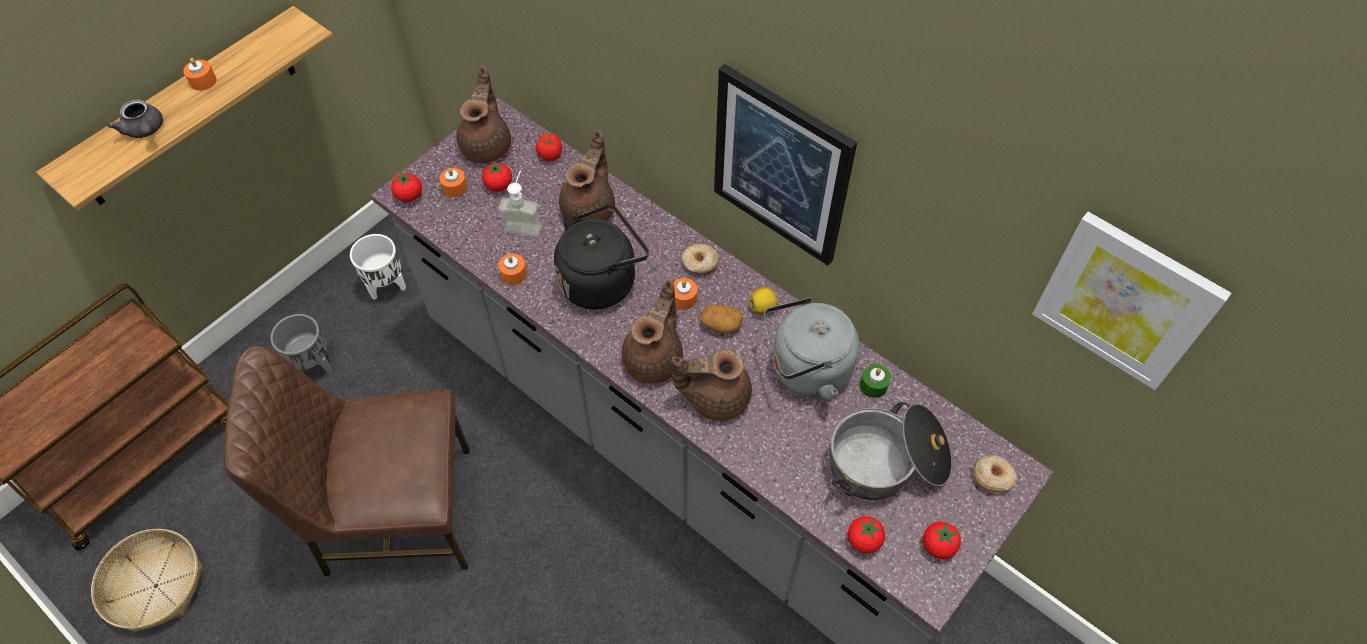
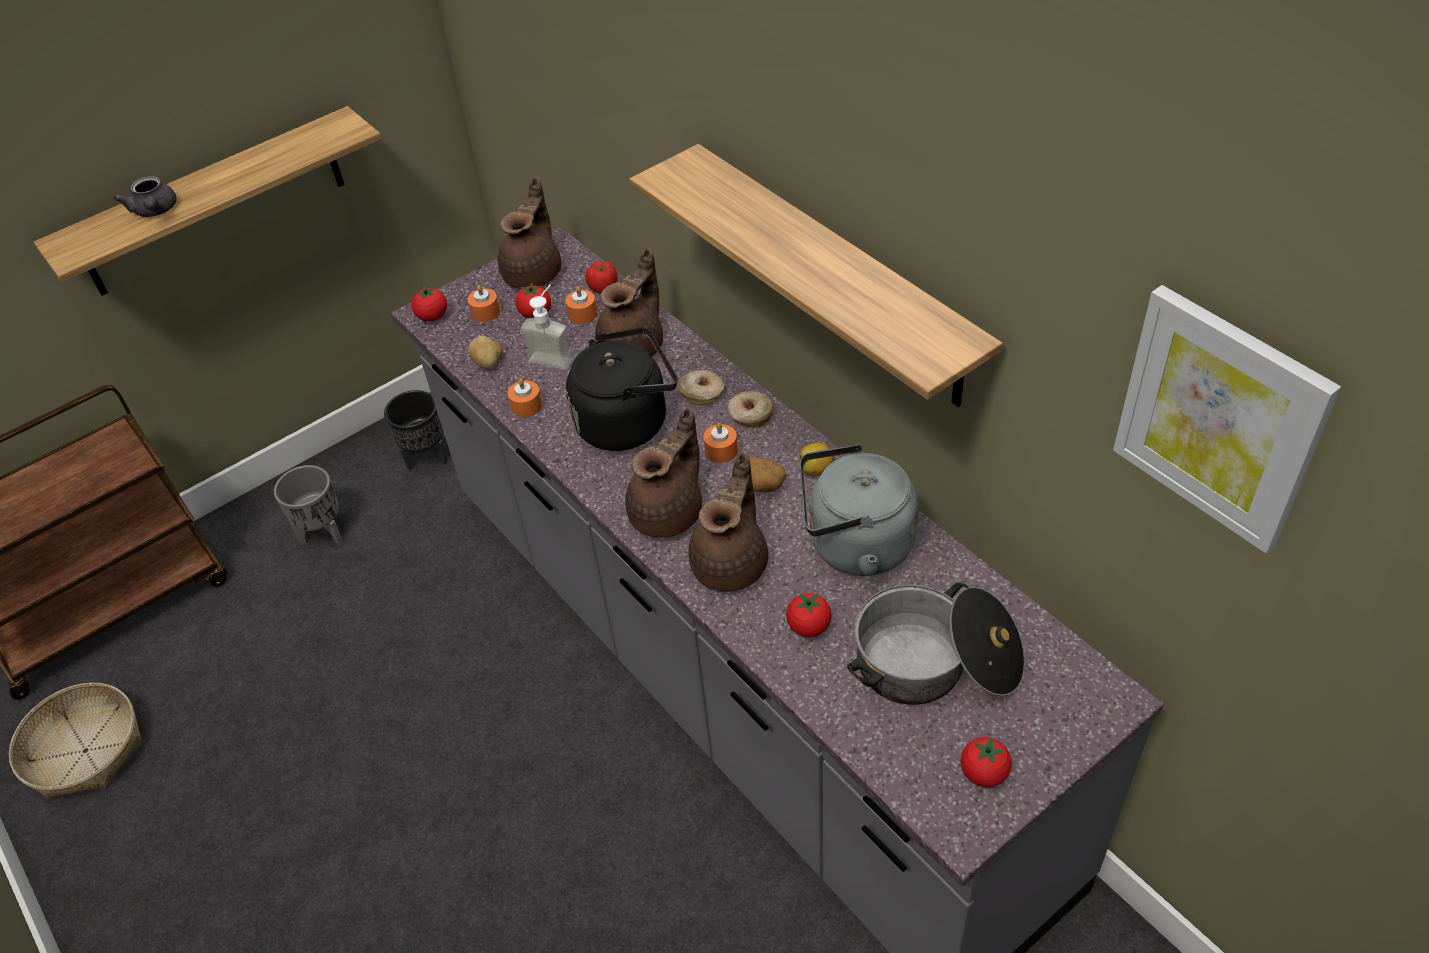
camera: 15 degrees right, 10 degrees down
orange candle [183,58,217,91] -> orange candle moved to [565,286,597,324]
brown chair [224,346,470,576] -> none
white planter [350,234,406,300] -> black planter [384,390,448,471]
brown teapot [672,349,752,421] -> brown teapot turned 105 degrees clockwise [688,452,768,591]
picture [714,64,857,266] -> shelf [629,144,1003,407]
tomato [848,516,885,554] -> tomato moved to [786,593,832,637]
green candle [860,364,891,398] -> none
donut [973,455,1017,493] -> donut moved to [679,370,725,405]
none -> potato [468,335,503,369]

